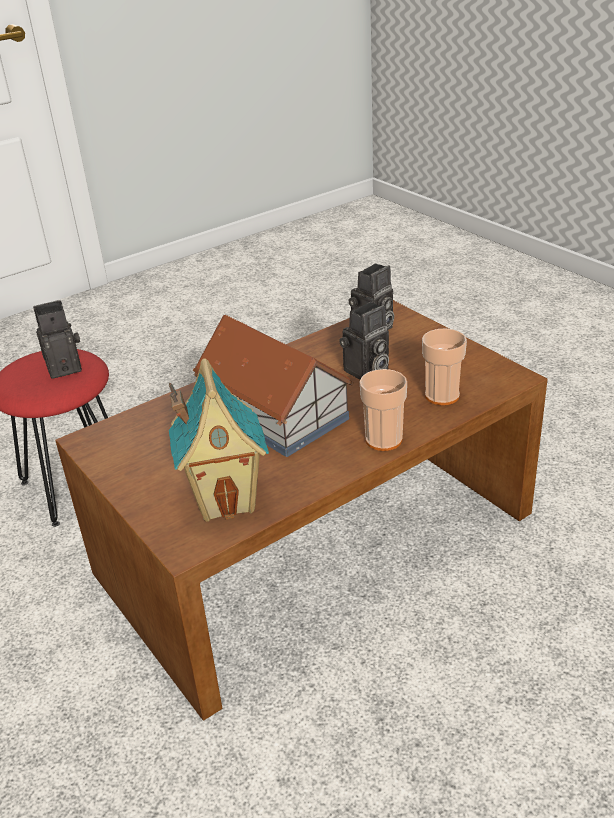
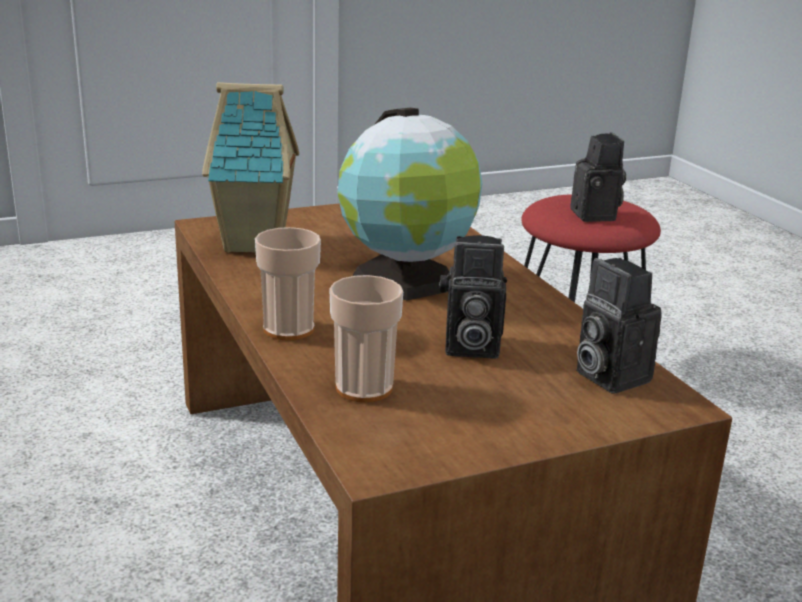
camera: 100 degrees right, 10 degrees down
toy house [193,315,354,457] -> globe [337,108,482,300]
camera [339,302,389,380] -> camera turned 60 degrees counterclockwise [439,235,507,359]

